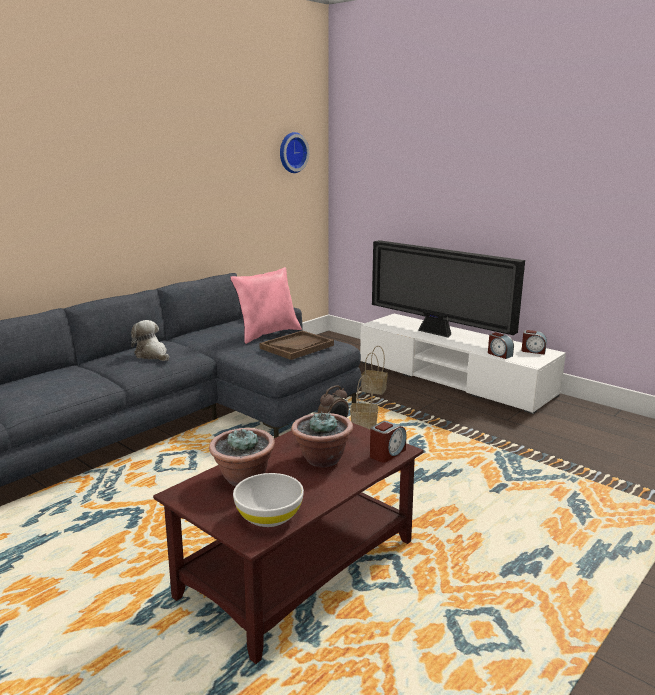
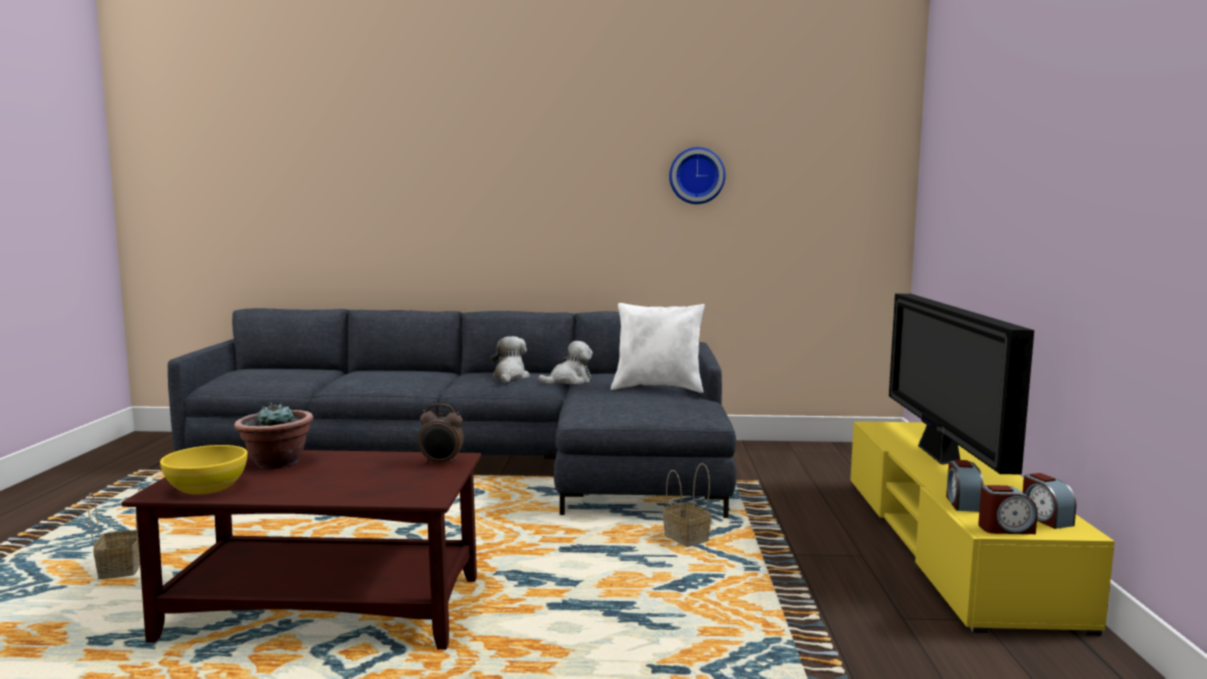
camera: 50 degrees right, 10 degrees down
pink pillow [230,267,302,344] -> white pillow [611,303,705,393]
white bowl [233,473,304,527] -> yellow bowl [160,445,248,495]
brown tray [259,330,334,360] -> none
wall clock [280,132,309,173] -> wall clock moved to [669,147,726,204]
potted plant [291,411,353,467] -> none
white tv stand [360,313,566,414] -> yellow tv stand [851,421,1115,636]
basket [361,346,388,395] -> basket moved to [88,488,141,579]
alarm clock [370,421,406,462] -> alarm clock moved to [978,485,1038,534]
none -> plush toy [538,341,593,384]

